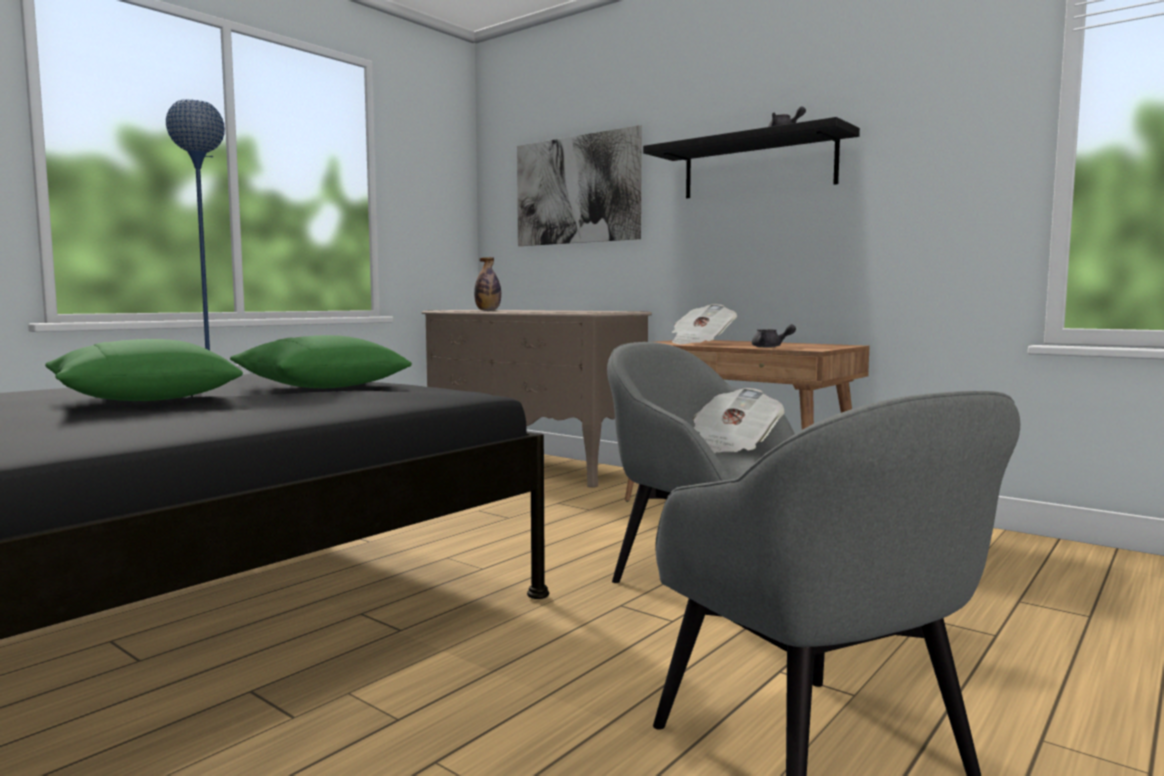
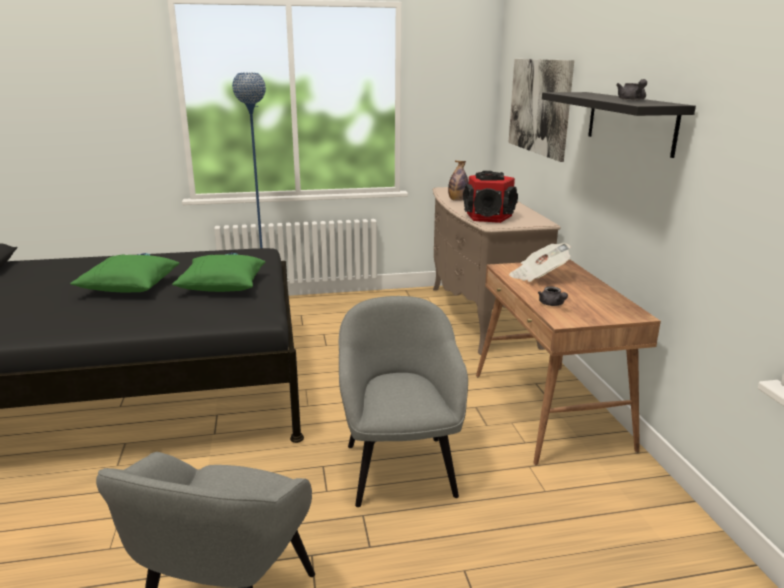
camera: 40 degrees right, 15 degrees up
newspaper [693,388,785,453] -> none
none -> speaker [463,171,518,223]

